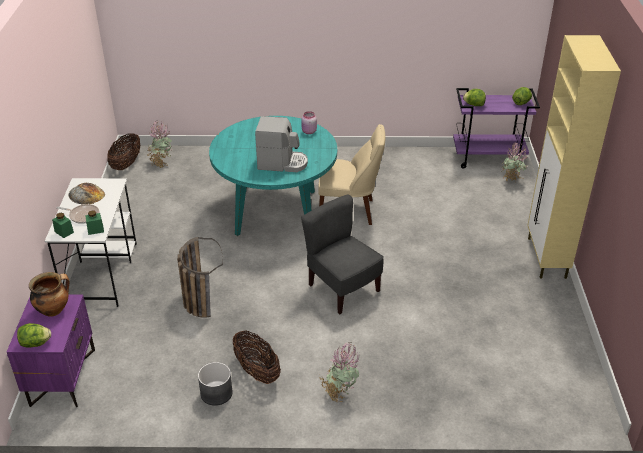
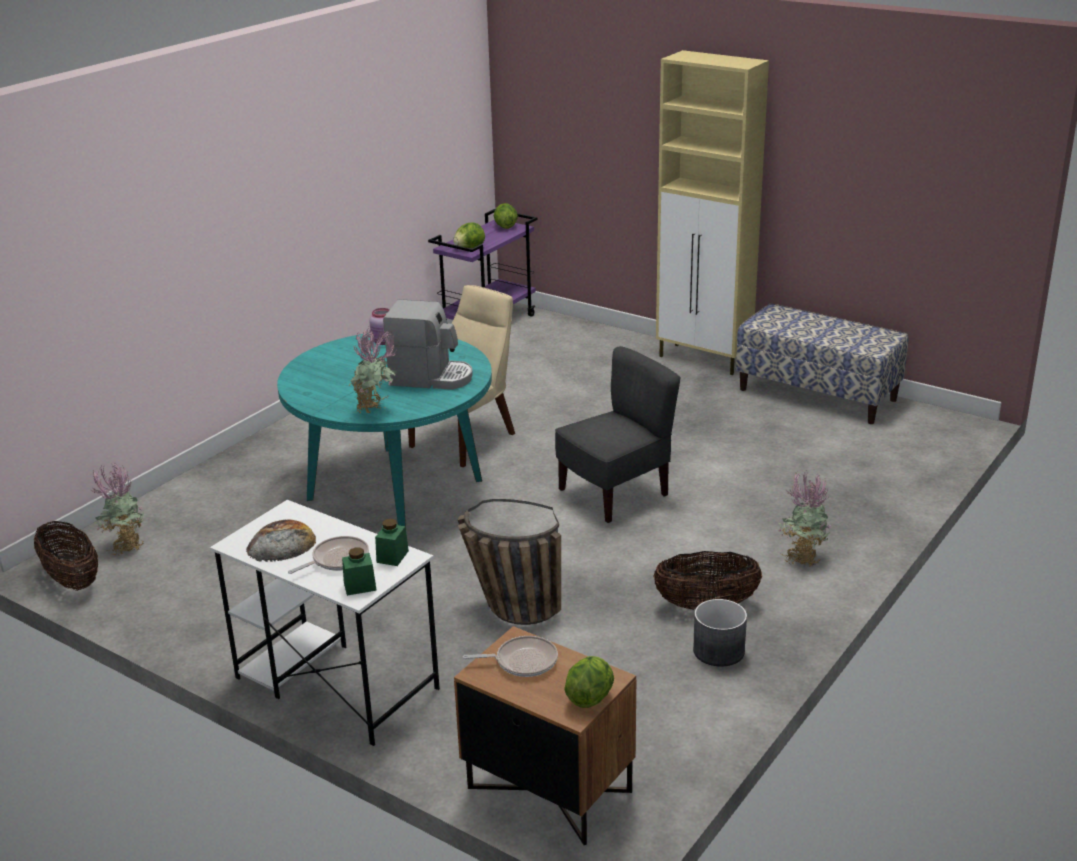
camera: 55 degrees left, 10 degrees down
purple nightstand [7,295,95,407] -> brown nightstand [454,626,636,845]
cooking pot [29,272,70,317] -> frying pan [463,636,558,677]
coffee machine [255,116,308,172] -> coffee machine turned 60 degrees clockwise [383,299,472,390]
grey chair [301,194,384,314] -> grey chair turned 150 degrees clockwise [555,346,680,523]
potted plant [501,141,527,181] -> potted plant moved to [349,327,396,413]
none -> bench [736,304,909,424]

